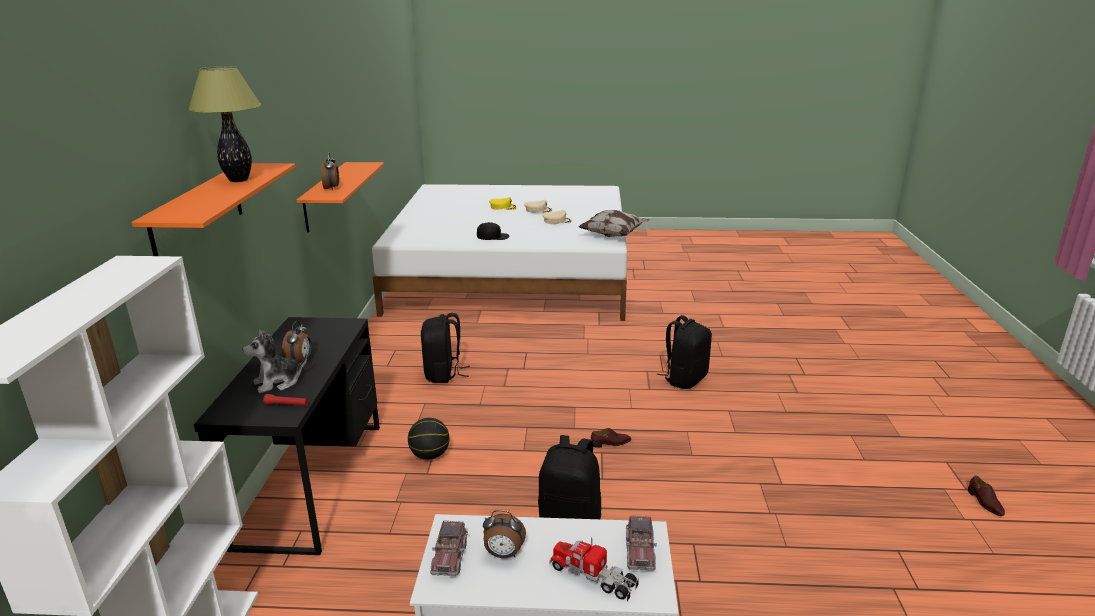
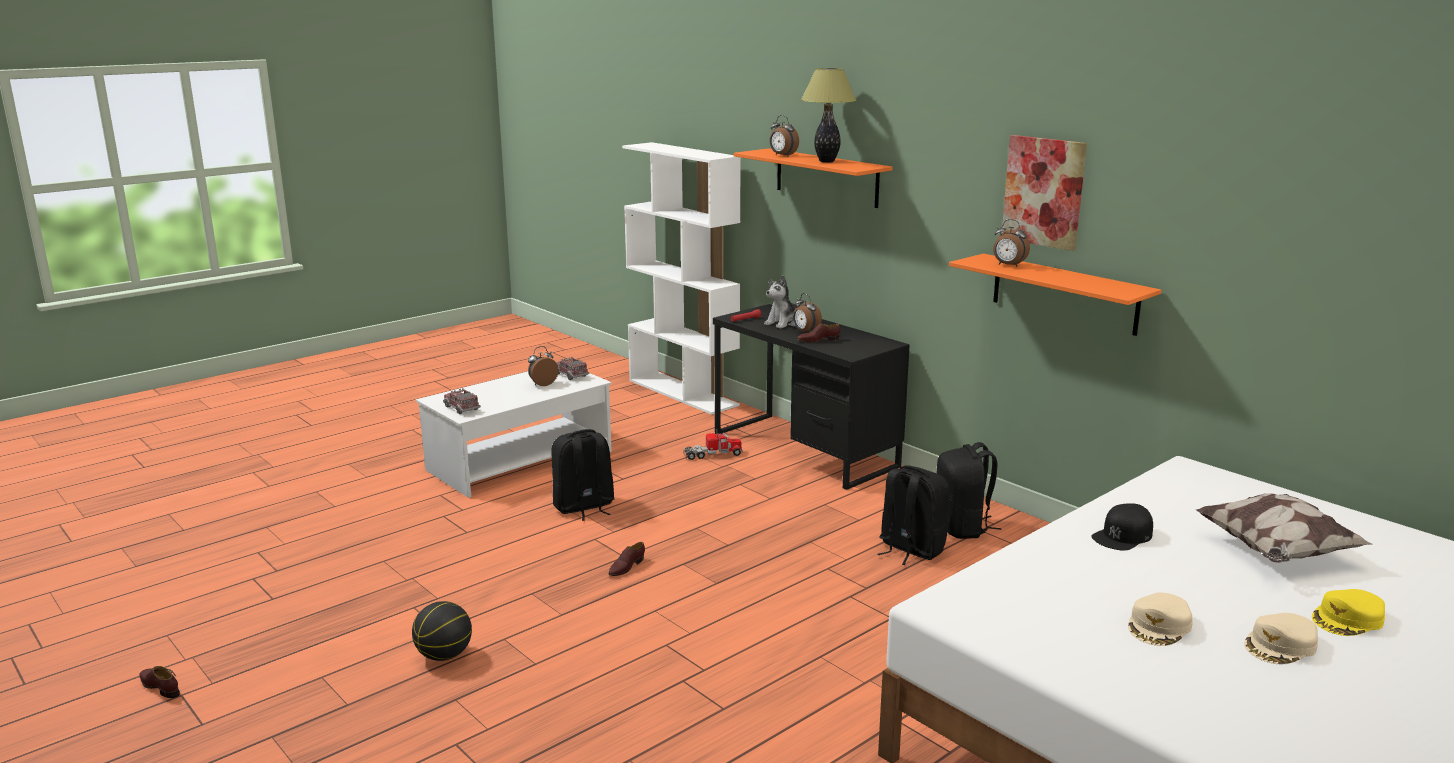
camera: 135 degrees right, 5 degrees down
plush toy [242,329,307,393] -> plush toy turned 150 degrees counterclockwise [764,276,800,329]
basketball [408,418,450,460] -> basketball moved to [412,601,472,661]
toy truck [549,537,639,601] -> toy truck moved to [683,429,743,460]
pillow [579,210,650,237] -> pillow moved to [1196,493,1373,563]
black backpack [657,315,712,389] -> black backpack moved to [937,442,1001,539]
none -> alarm clock [769,115,799,156]
none -> brown shoe [797,323,840,343]
none -> picture [1002,135,1087,251]

